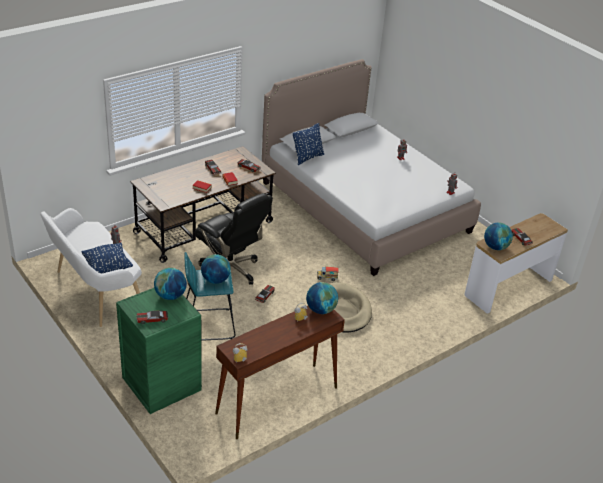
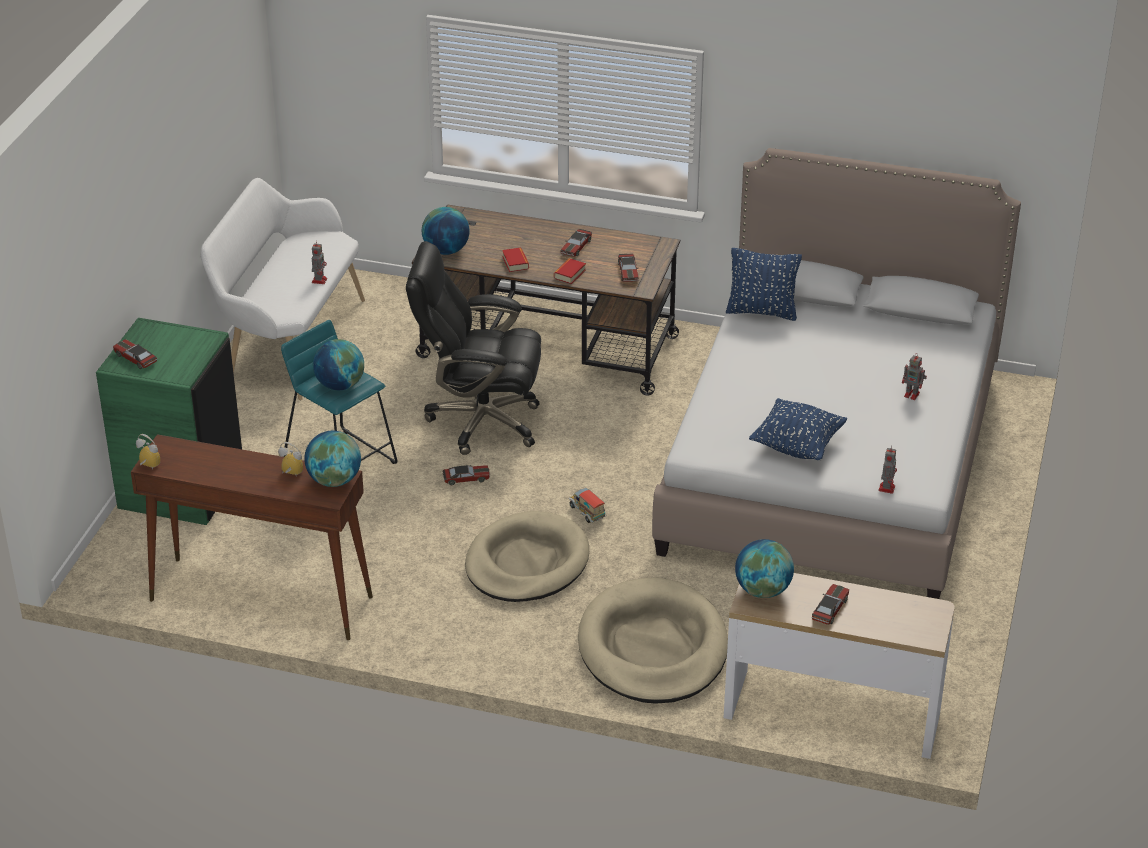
camera: 55 degrees right, 0 degrees up
blue pillow [81,242,133,273] -> blue pillow moved to [749,398,847,461]
globe [154,268,187,300] -> globe moved to [422,207,469,255]
black office chair [195,193,273,285] -> black office chair turned 90 degrees clockwise [406,241,541,455]
none -> beige dog bed [578,578,728,704]

